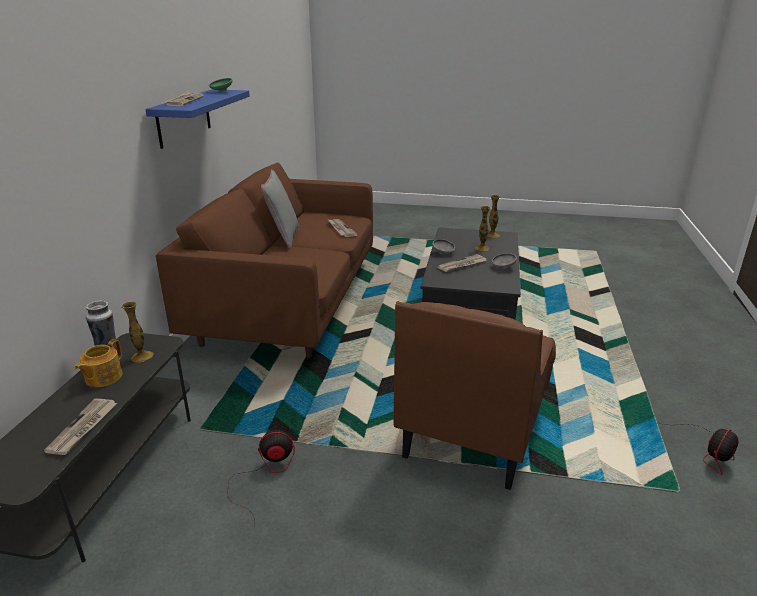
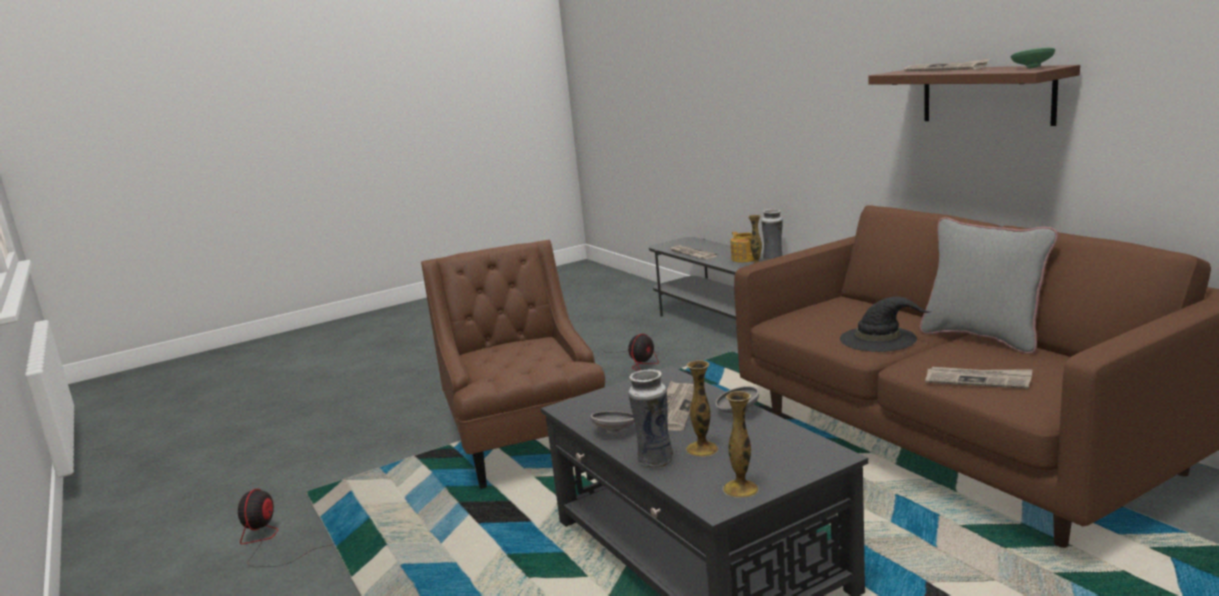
camera: 140 degrees right, 10 degrees down
blue shelf [145,89,250,149] -> brown shelf [868,65,1080,126]
none -> vase [628,369,673,468]
none -> black hat [840,297,932,352]

